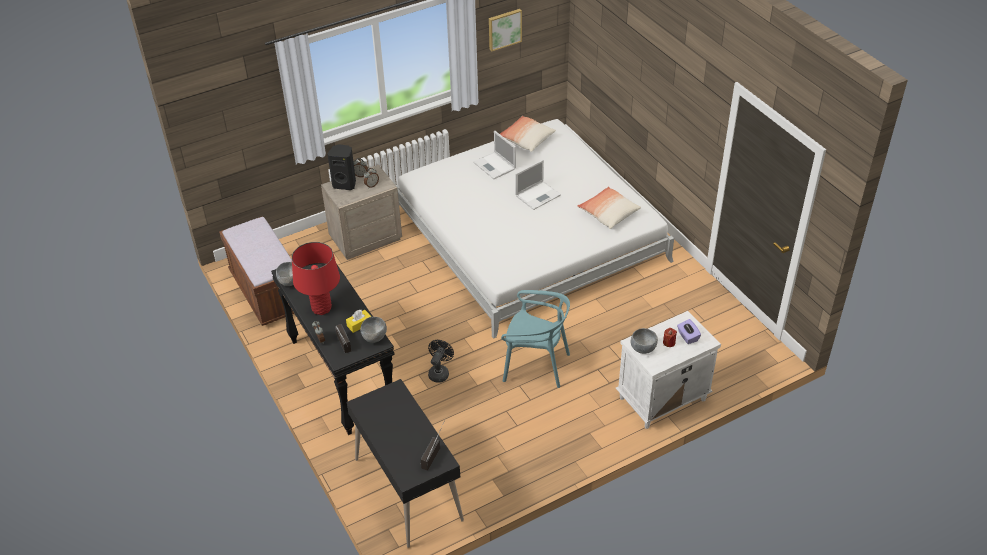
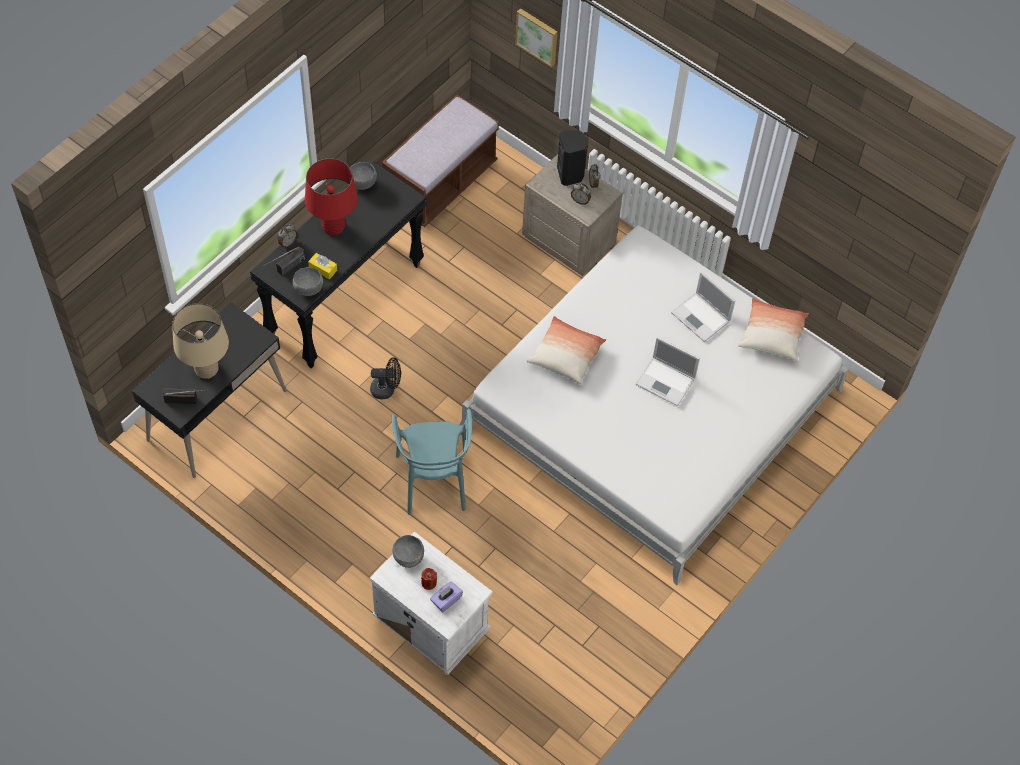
camera: 65 degrees right, 15 degrees up
laptop [473,131,516,179] -> laptop turned 75 degrees counterclockwise [671,272,735,342]
picture [489,9,522,52] -> picture moved to [515,8,558,67]
pillow [577,187,641,229] -> pillow moved to [526,316,606,384]
none -> beige table lamp [172,303,229,379]

